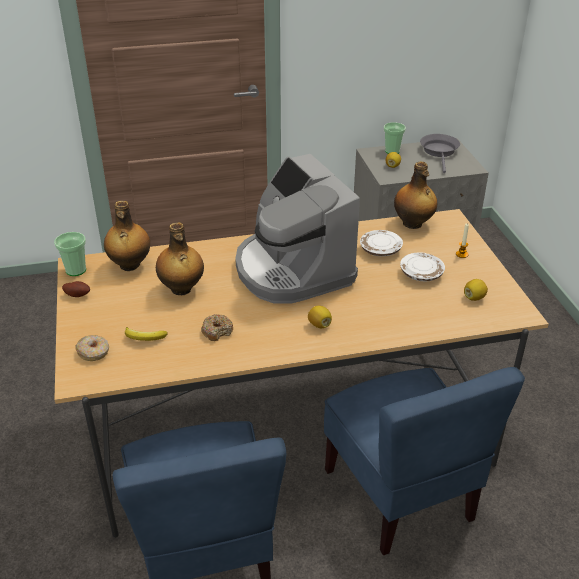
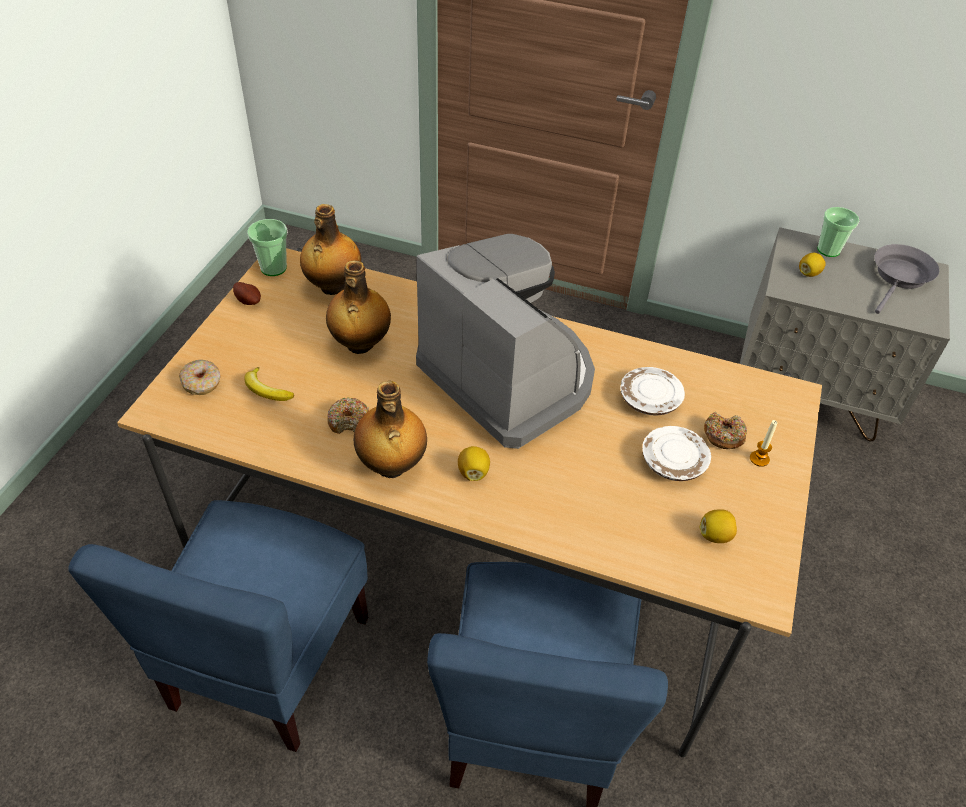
camera: 30 degrees right, 10 degrees up
coffee machine [235,154,360,304] -> coffee machine turned 135 degrees clockwise [416,234,595,449]
bottle [394,161,437,229] -> bottle moved to [354,381,427,478]
none -> donut [704,412,747,449]

